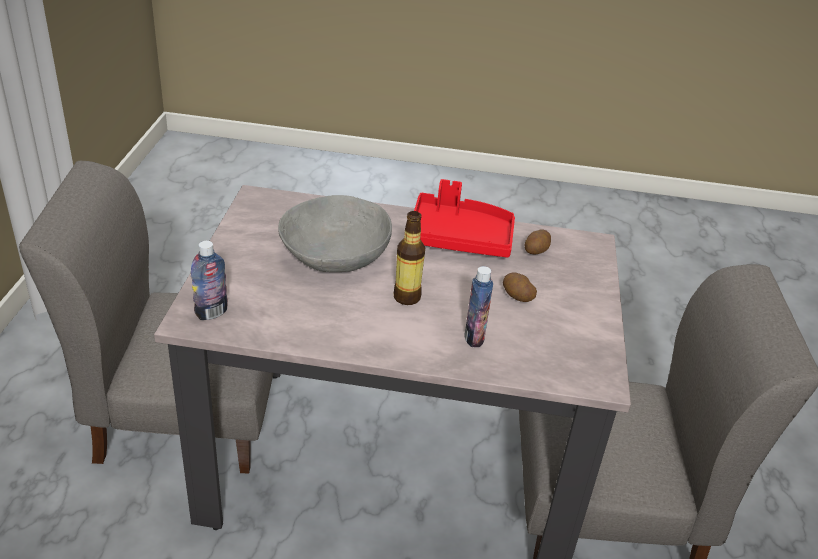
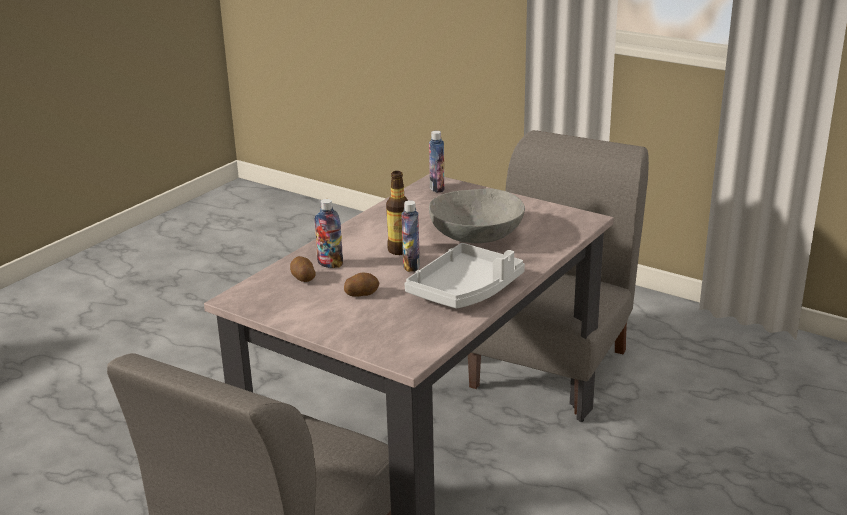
camera: 120 degrees right, 10 degrees down
red tray [414,179,515,258] -> grey tray [404,243,525,309]
potato [525,229,551,255] -> potato moved to [290,256,316,282]
none -> bottle [401,200,420,272]

